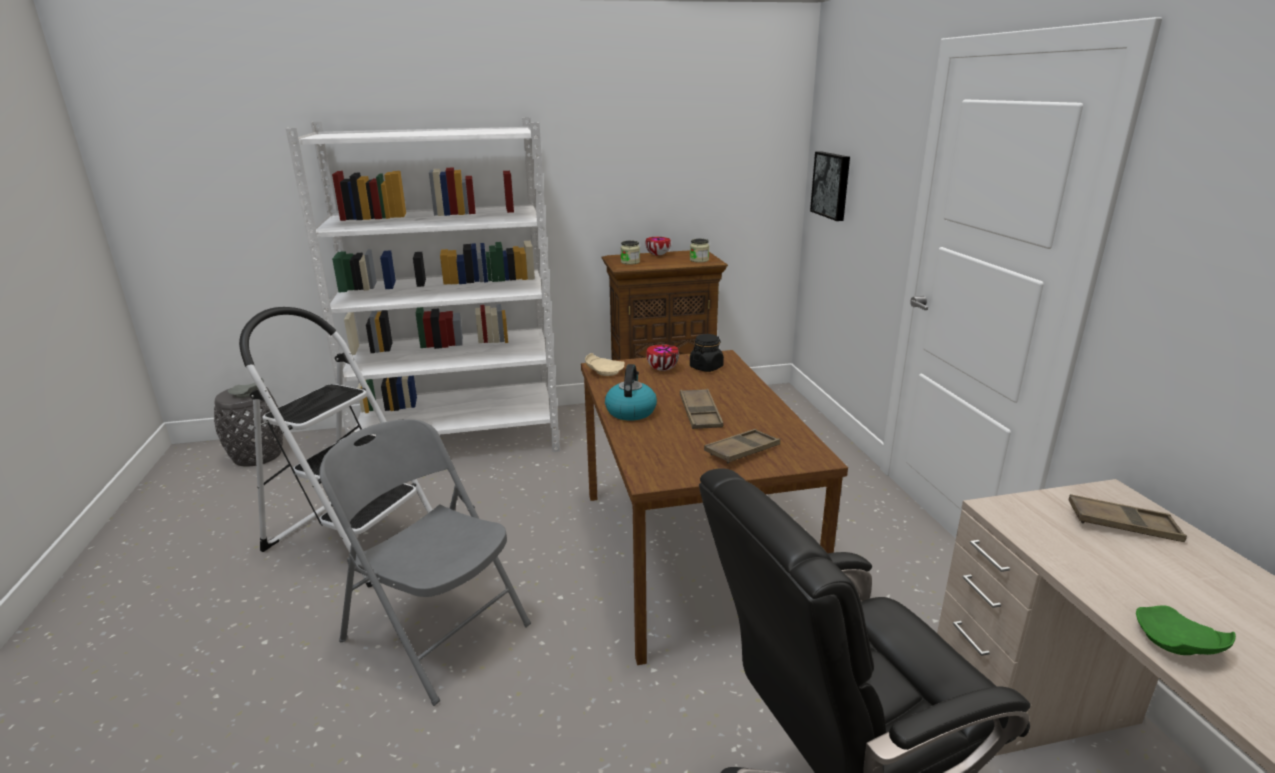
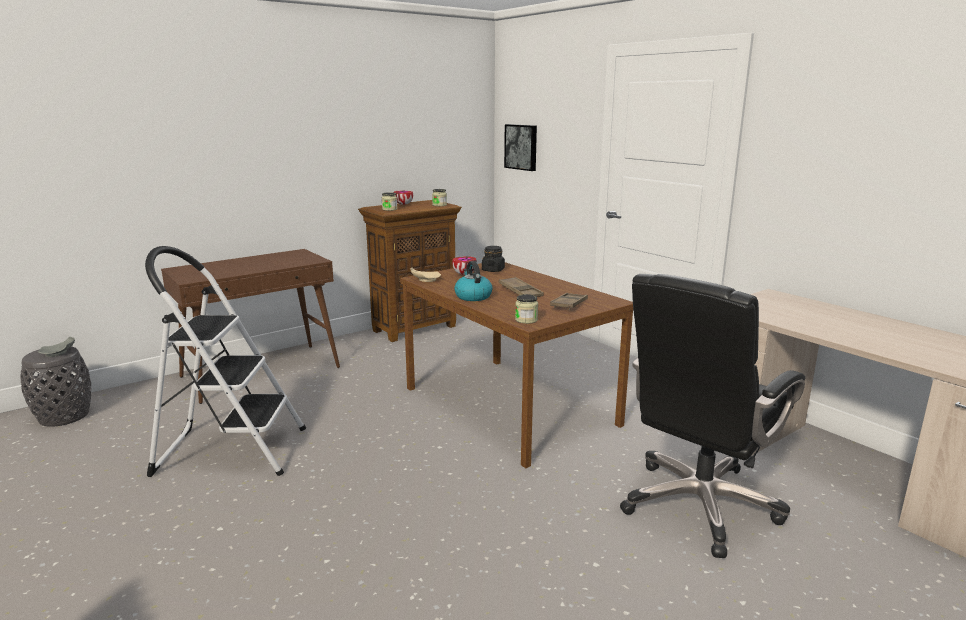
camera: 25 degrees left, 5 degrees down
white bookcase [286,117,560,452] -> brown console table [161,249,340,404]
grey chair [319,419,531,706] -> none
brown tray [1068,494,1187,542] -> none
green plate [1136,605,1236,655] -> none
none -> jar [515,294,538,324]

